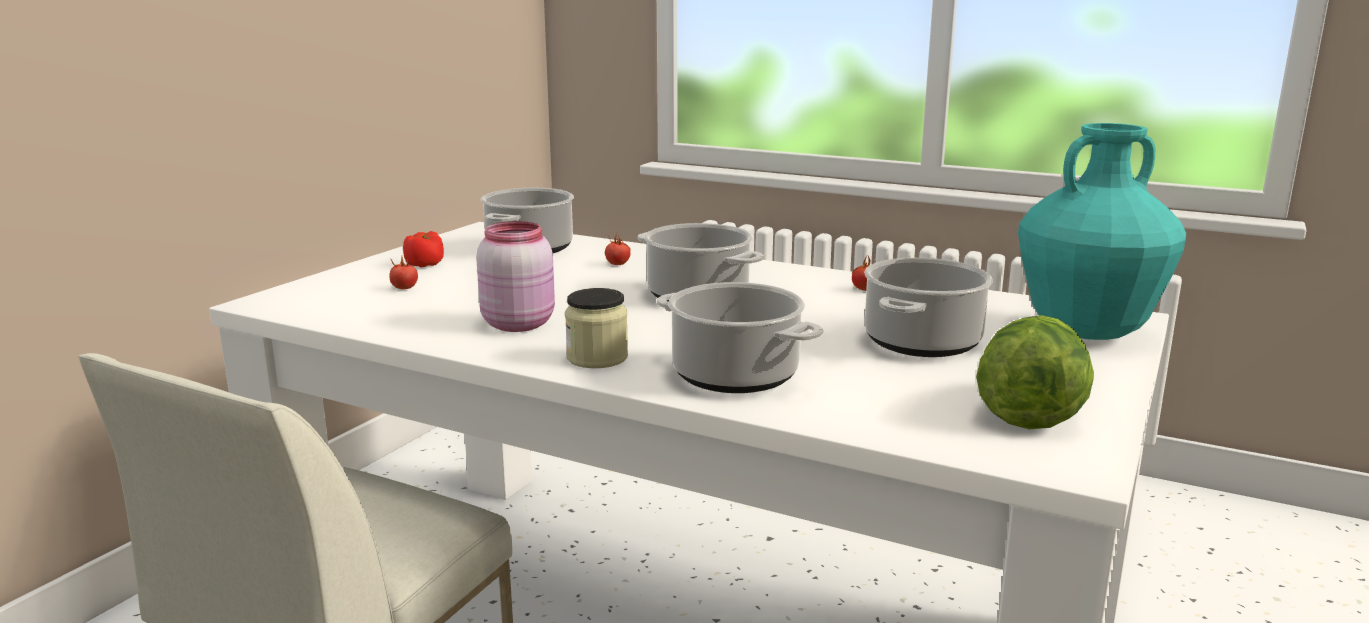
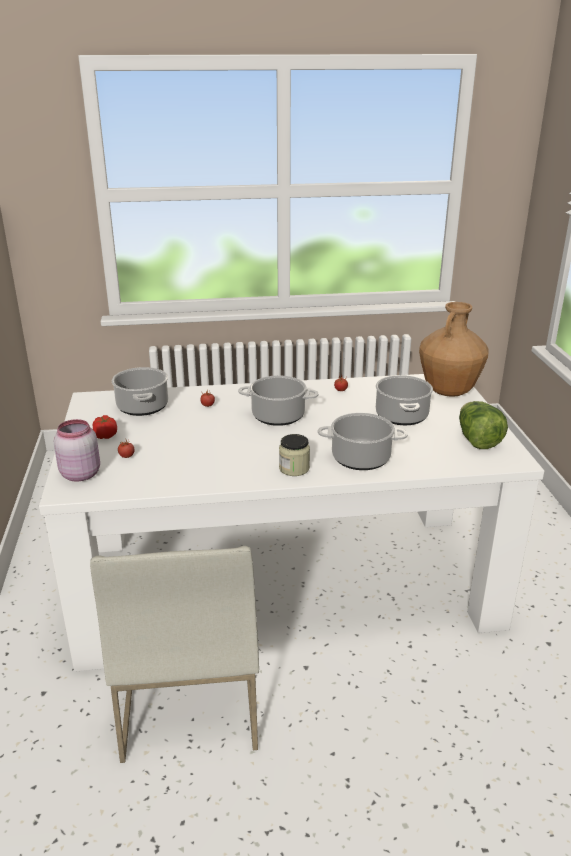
camera: 35 degrees left, 10 degrees up
pink jar [476,221,555,332] -> pink jar moved to [54,419,100,481]
turquoise vase [1018,123,1186,340] -> brown vase [419,302,489,397]

